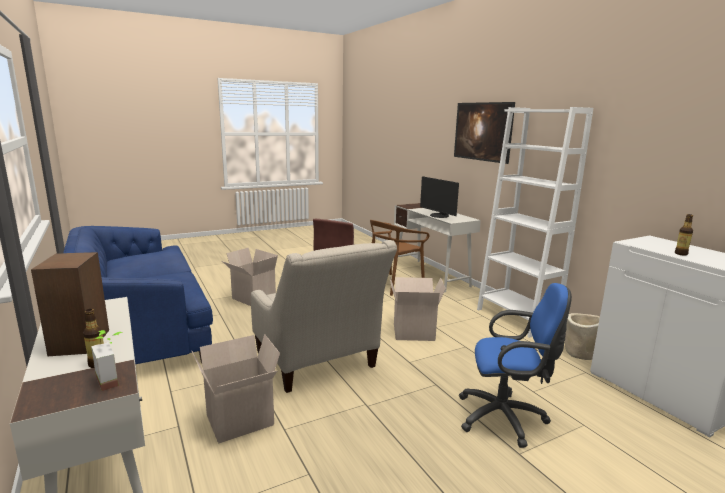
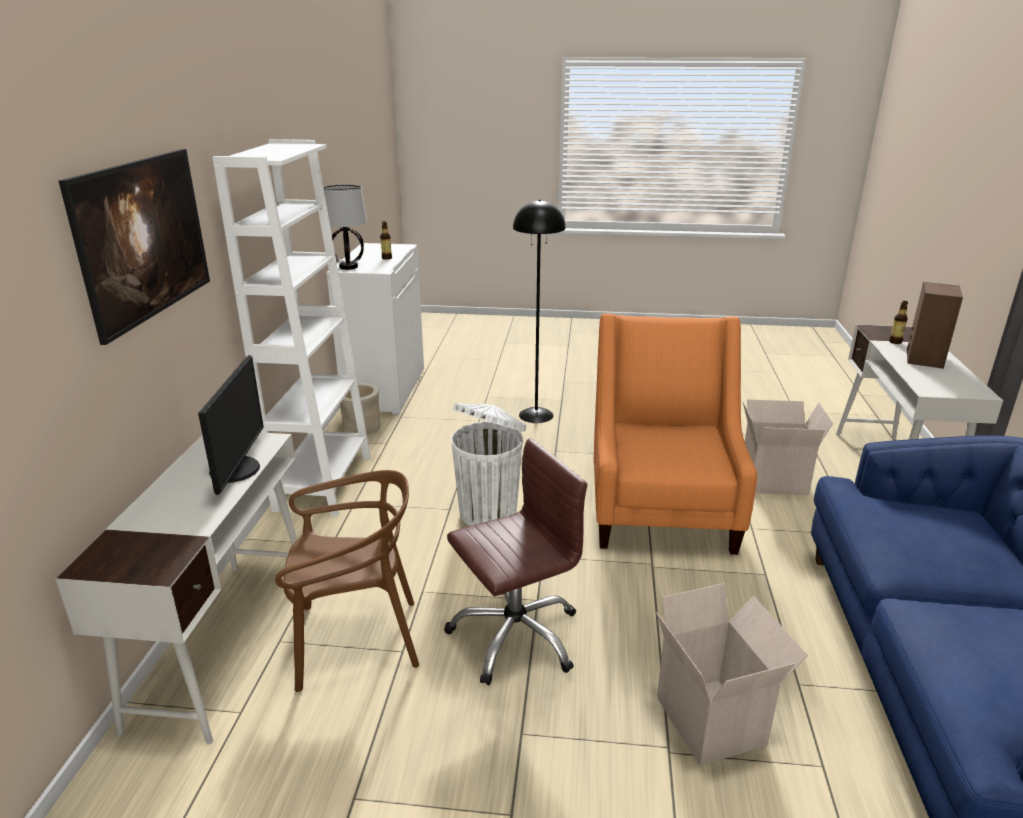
camera: 145 degrees left, 10 degrees up
potted plant [91,330,123,391] -> none
beige armchair [251,240,397,393] -> orange armchair [594,313,757,555]
cardboard box [390,277,446,341] -> white trash can [451,403,527,526]
blue office chair [459,283,572,448] -> black floor lamp [513,199,566,423]
none -> table lamp [323,184,367,270]

